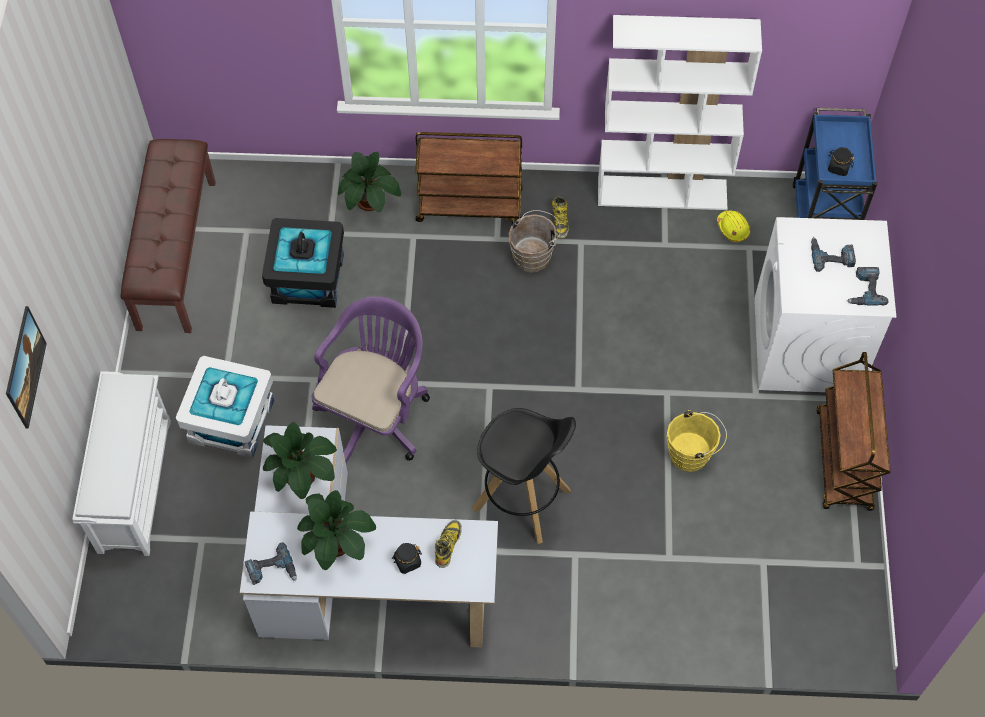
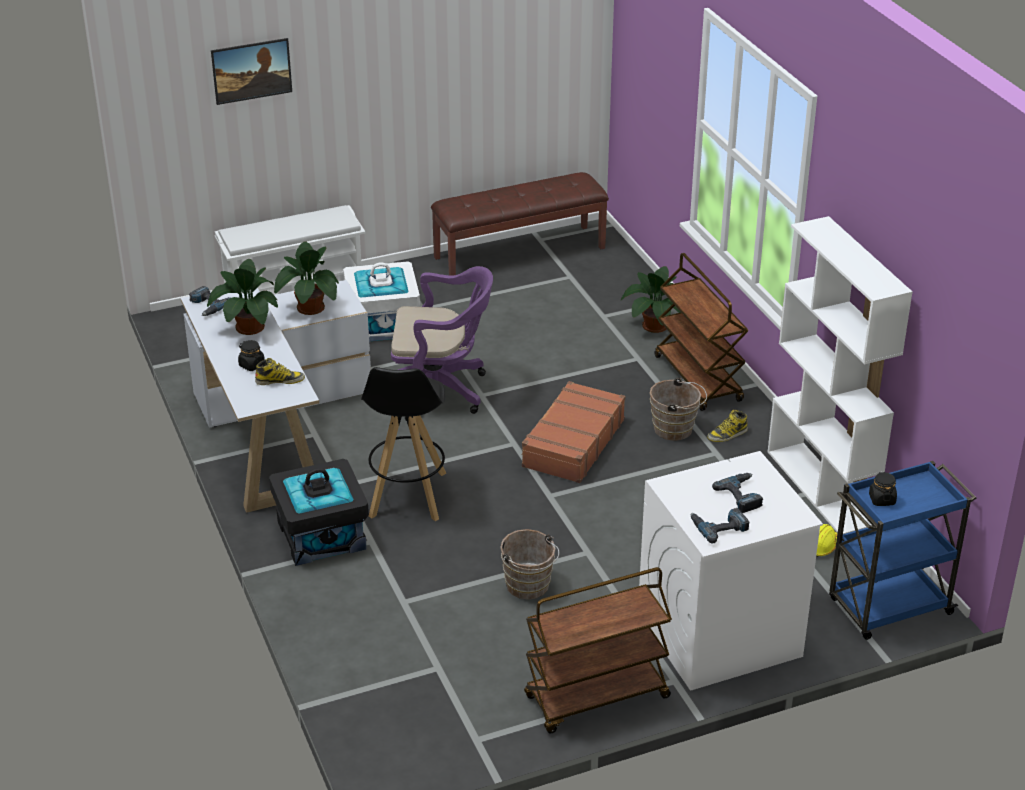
camera: 65 degrees right, 25 degrees down
black storage box [262,218,344,308] -> black storage box moved to [269,459,369,566]
yellow bucket [667,410,727,472] -> brown bucket [500,529,559,600]
none -> brown suitcase [521,381,625,483]

